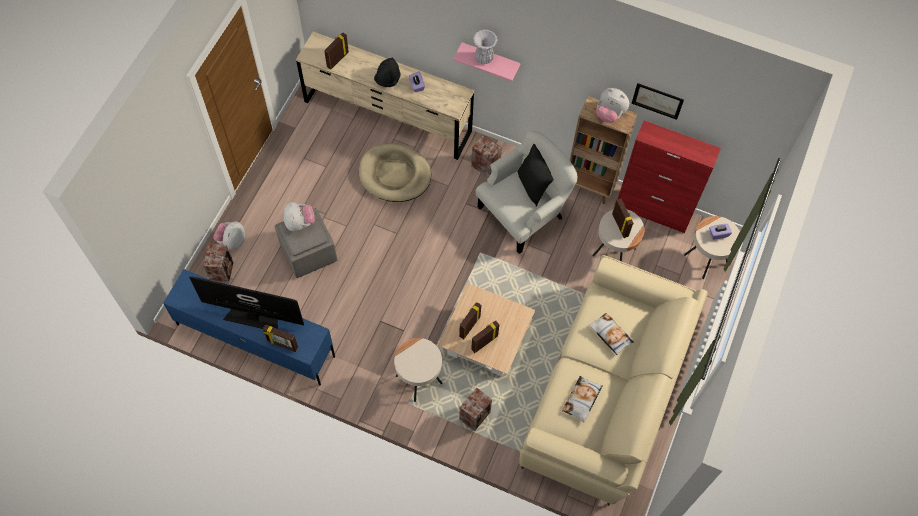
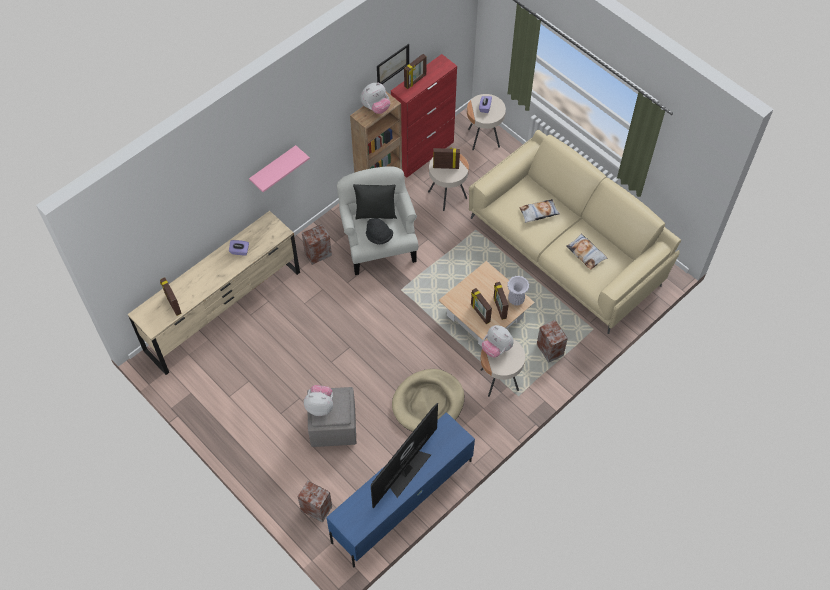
camera: 65 degrees left, 5 degrees down
plush toy [213,221,245,250] -> plush toy moved to [482,325,514,357]
picture frame [263,324,298,352] -> picture frame moved to [404,54,427,89]
beige dog bed [359,143,431,202] -> beige dog bed moved to [392,369,464,432]
black hat [374,58,400,87] -> black hat moved to [366,218,393,245]
white vase [473,29,498,64] -> white vase moved to [507,276,529,306]

